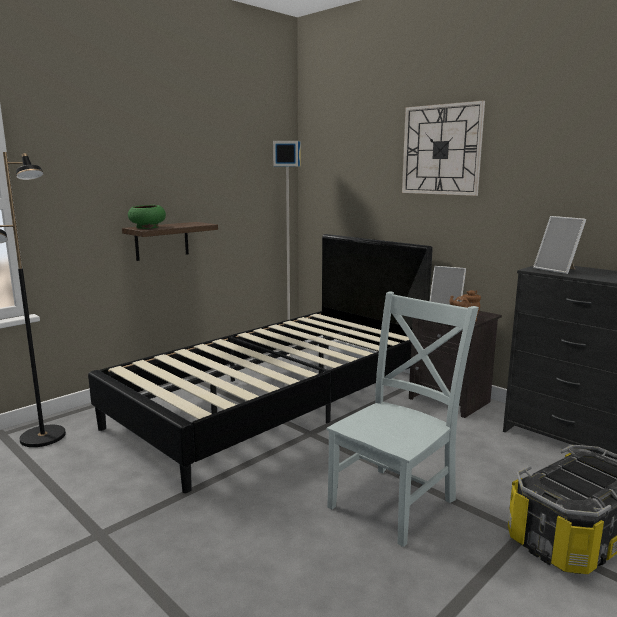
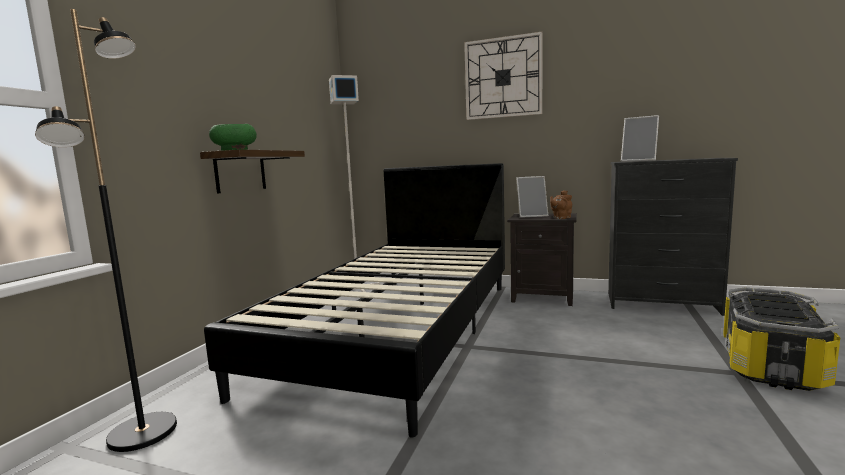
camera: 25 degrees left, 5 degrees down
grey chair [327,291,479,547] -> none

